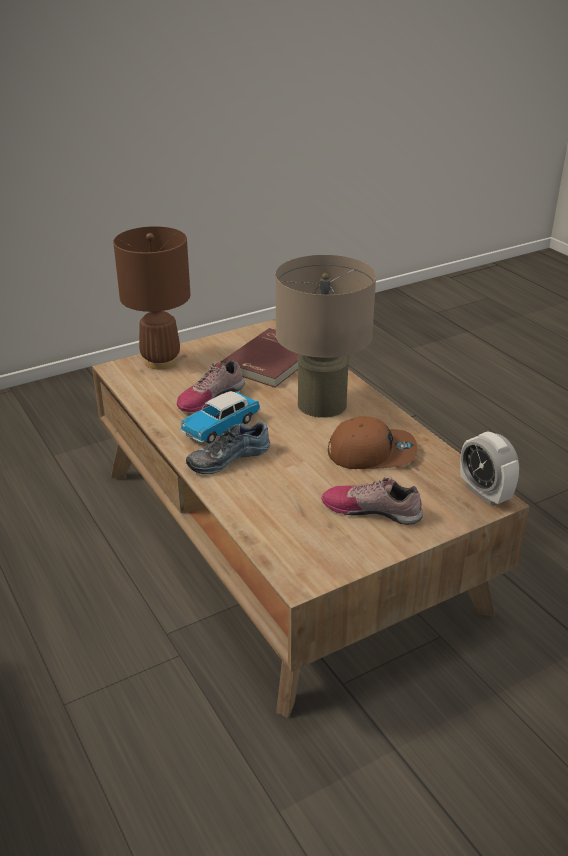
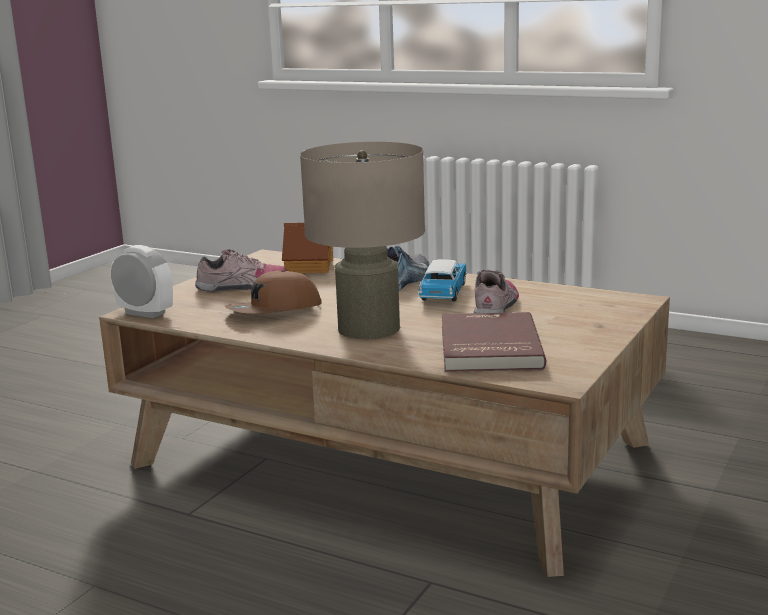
camera: 150 degrees right, 15 degrees down
brown table lamp [113,226,190,369] -> none
none -> toy house [282,223,333,273]

